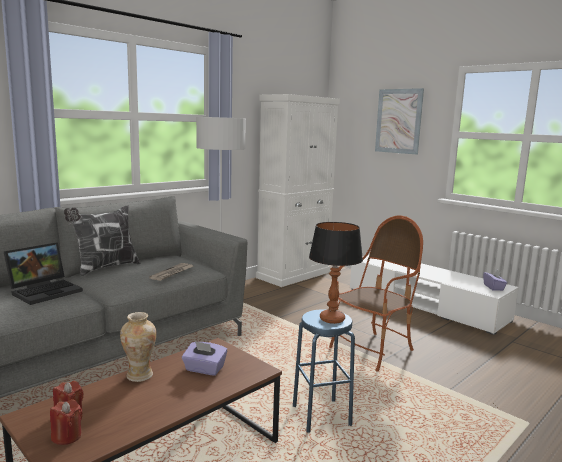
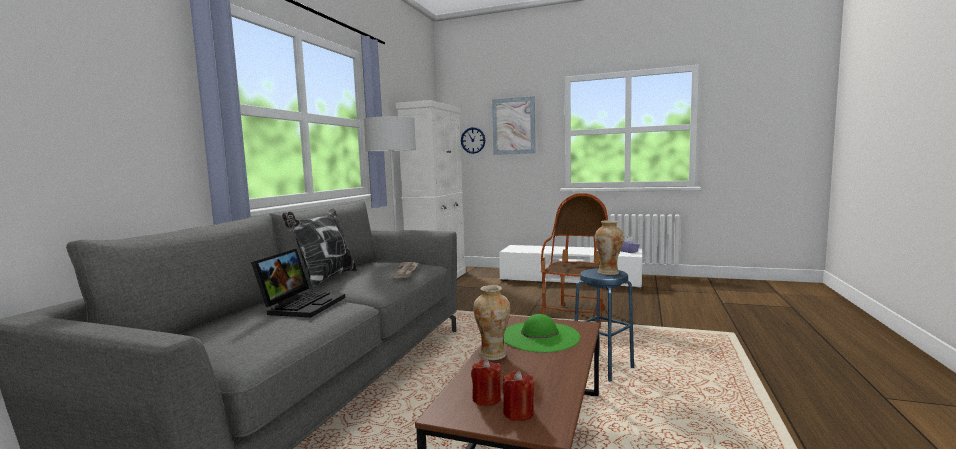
camera: 25 degrees left, 5 degrees down
purple tissue box [182,341,227,376] -> green hat [503,314,580,353]
table lamp [309,222,363,324] -> vase [595,220,624,275]
none -> wall clock [461,127,485,154]

